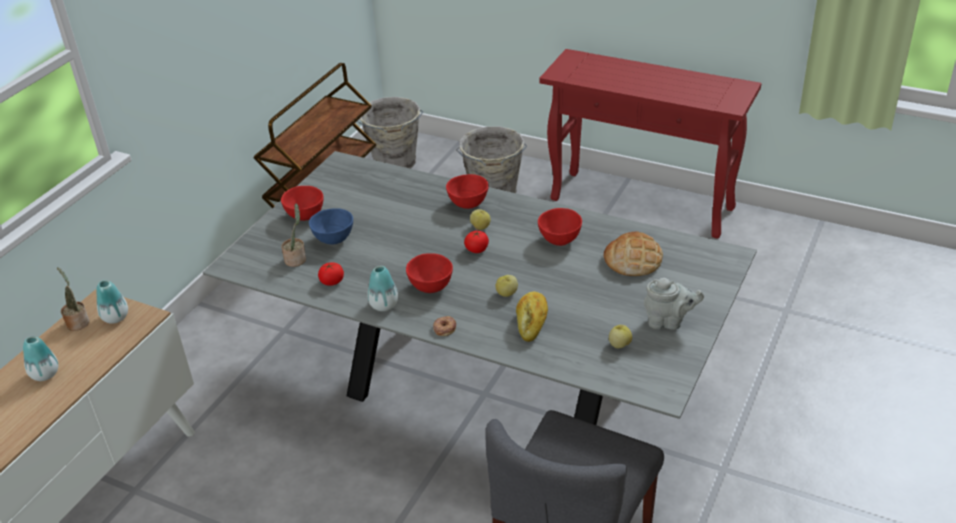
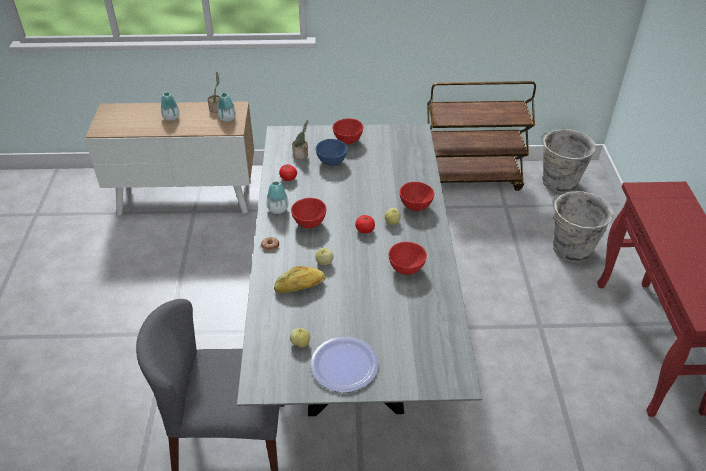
camera: 60 degrees right, 5 degrees up
bread [604,232,663,276] -> none
grey teapot [644,278,704,330] -> plate [310,337,379,392]

